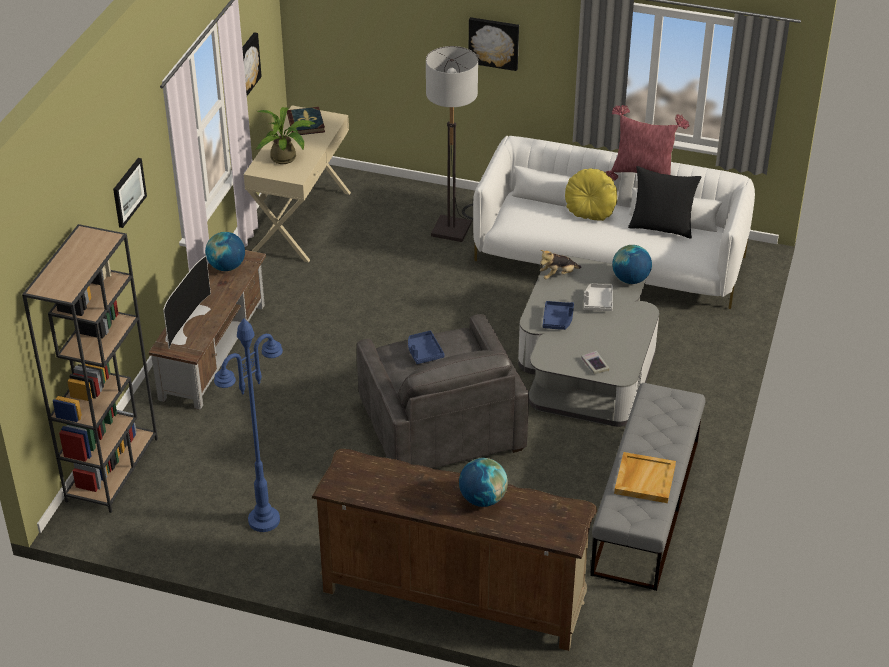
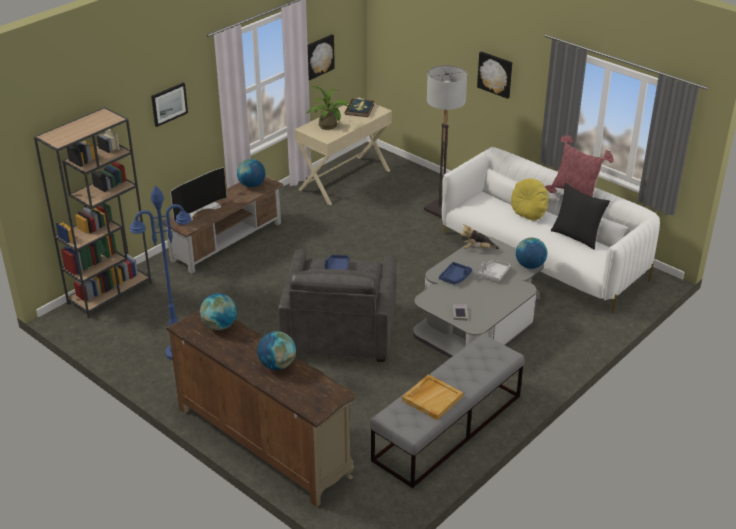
camera: 25 degrees right, 5 degrees down
none -> globe [200,293,237,330]

